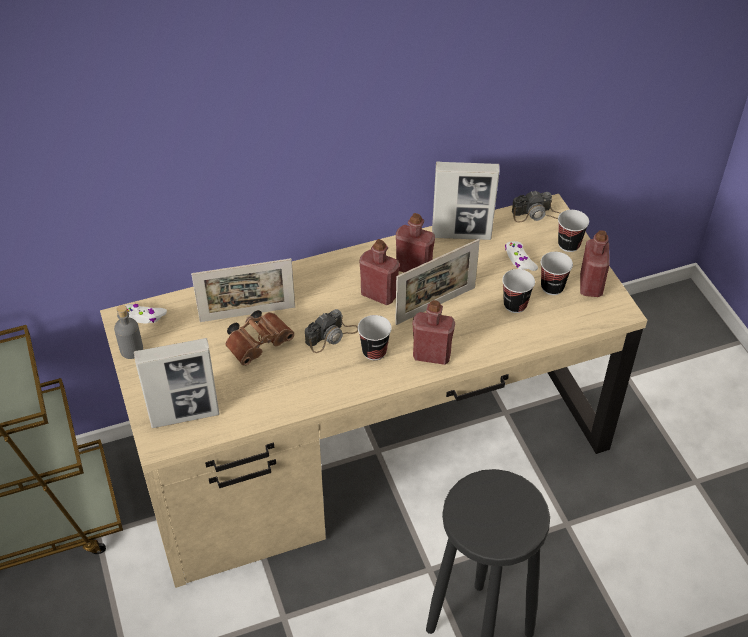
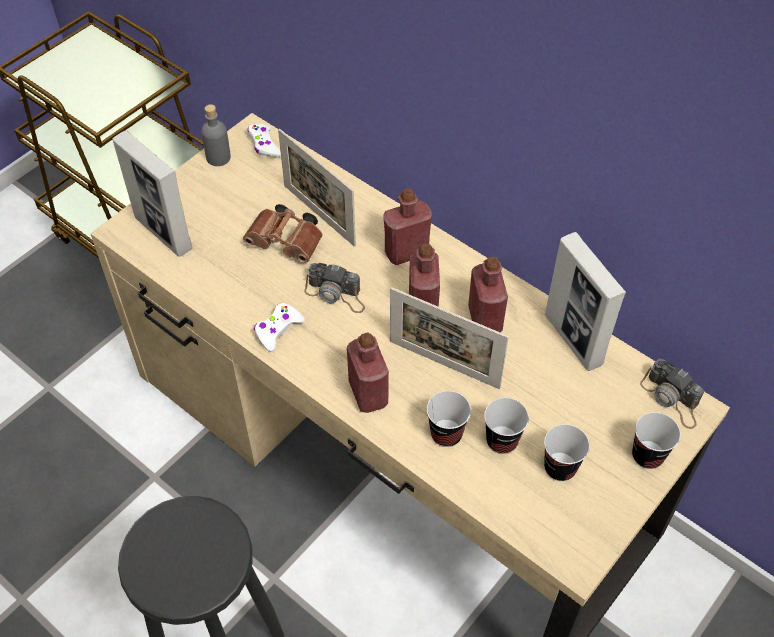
camera: 60 degrees right, 5 degrees up
cup [358,315,392,360] -> cup moved to [427,391,471,447]
white game controller [505,241,538,271] -> white game controller moved to [254,303,305,352]
red bottle [580,230,610,297] -> red bottle moved to [384,188,432,265]

